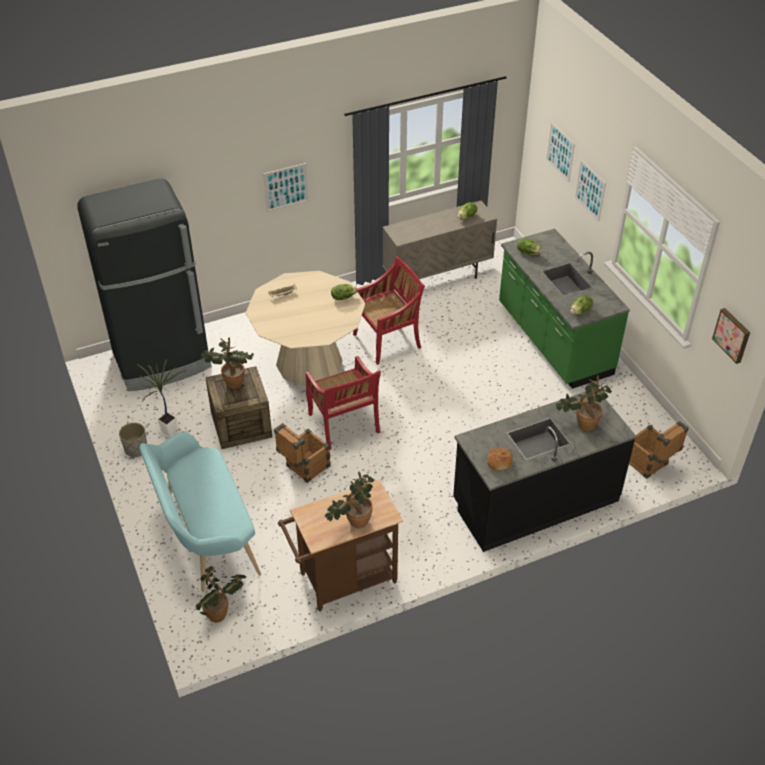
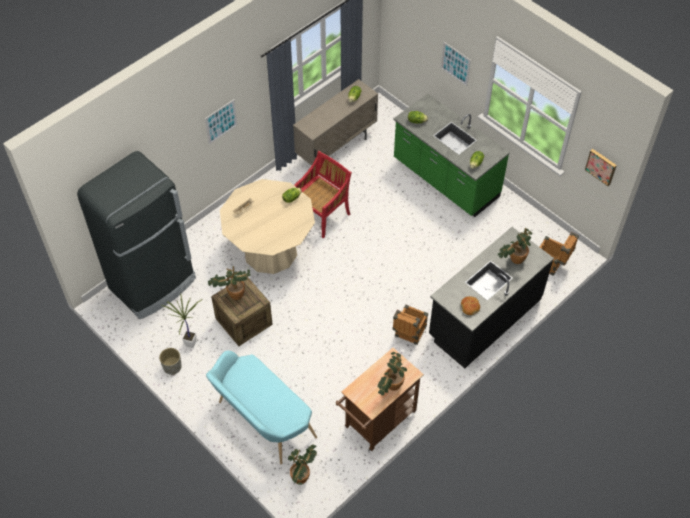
camera: 20 degrees left, 10 degrees up
crate [274,423,331,483] -> crate moved to [392,304,428,345]
red chair [306,356,381,450] -> none
picture [546,122,575,182] -> none

